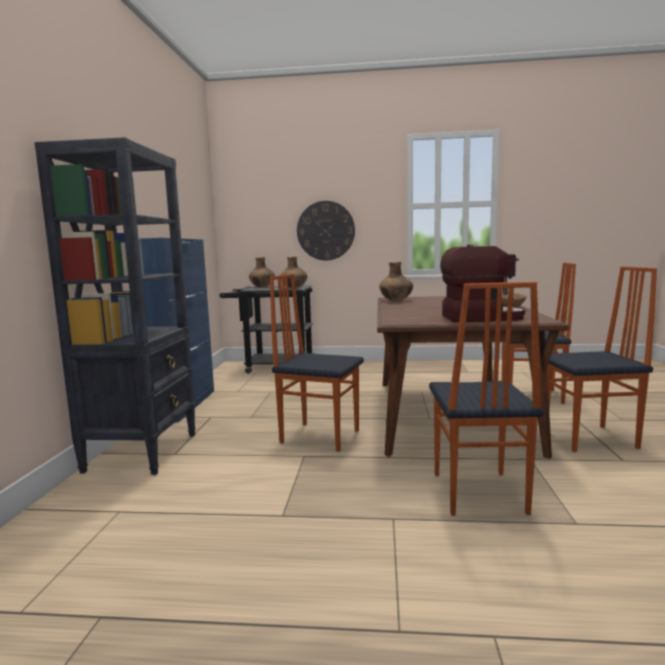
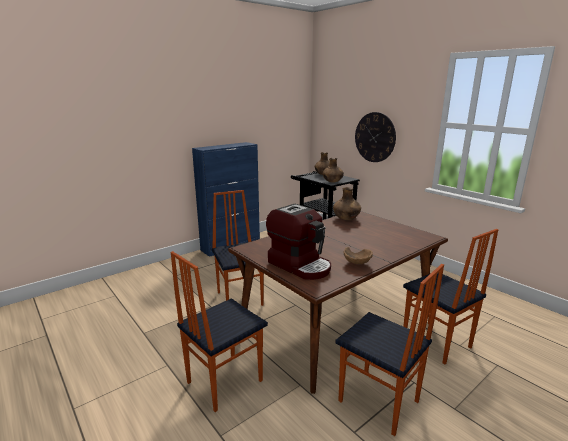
camera: 45 degrees right, 10 degrees up
black bookcase [34,137,196,475] -> none

